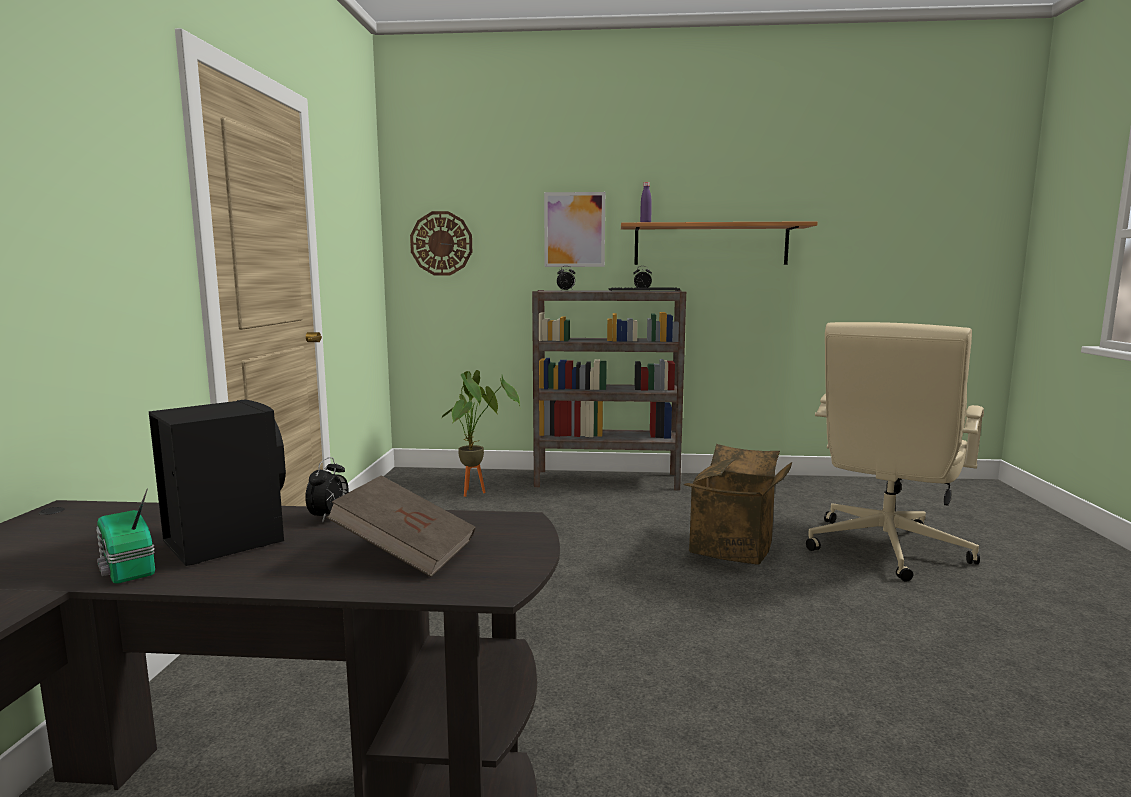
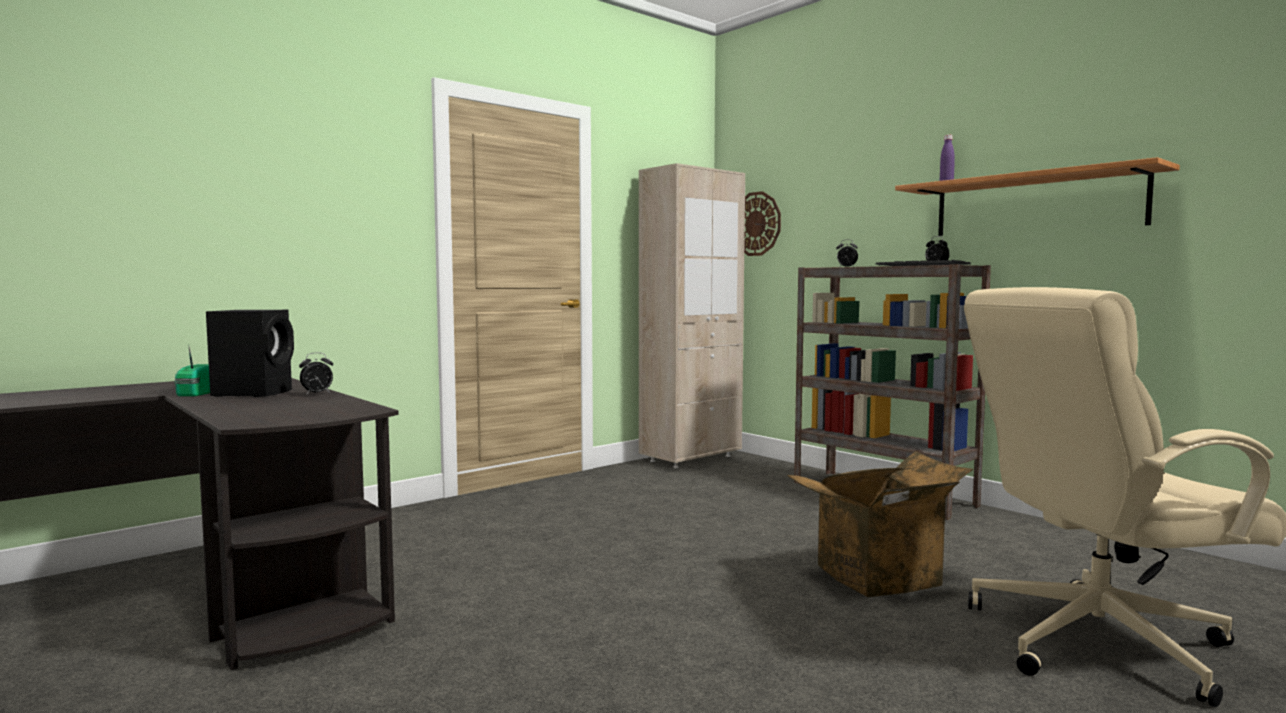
camera: 45 degrees right, 5 degrees down
brown book [326,475,476,577] -> none
potted plant [442,370,520,497] -> none
picture [544,192,605,267] -> none
none -> beige cabinet [639,163,745,468]

